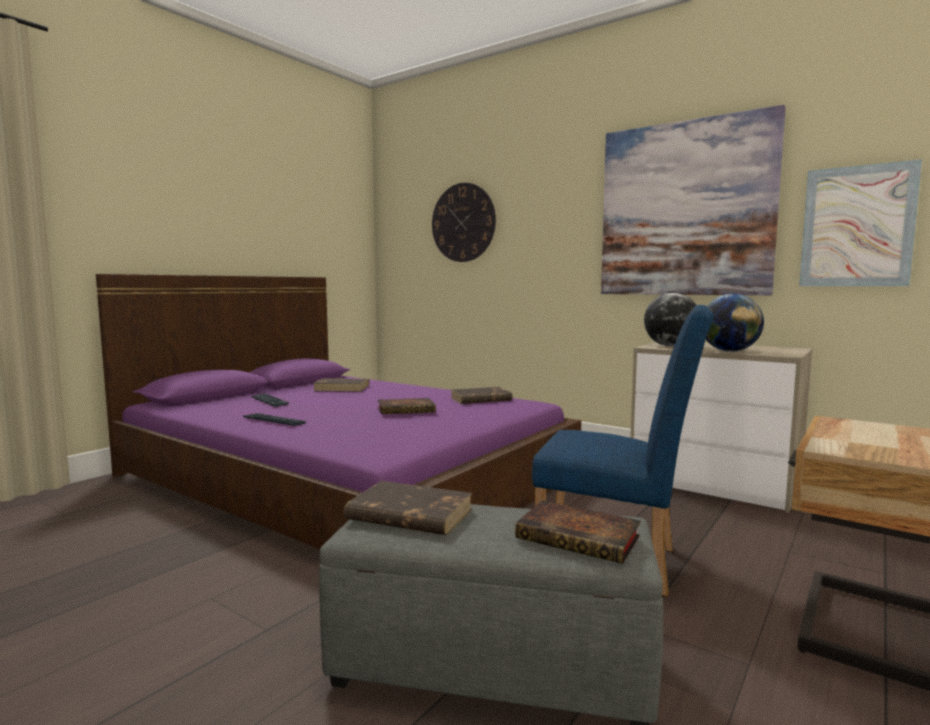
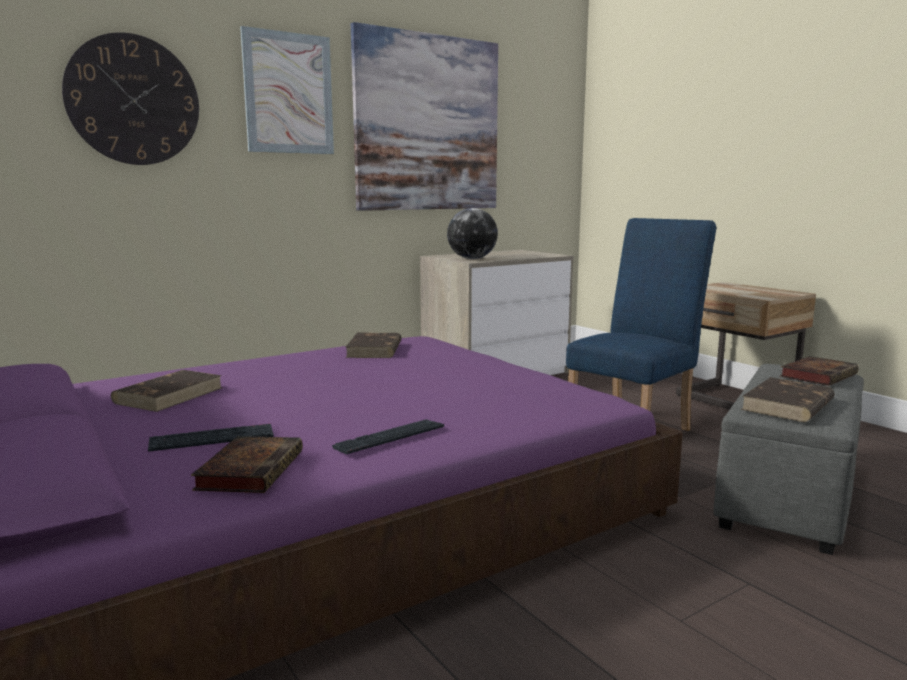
camera: 70 degrees left, 5 degrees up
book [378,398,436,414] -> book moved to [191,436,303,493]
globe [706,293,764,352] -> none
picture [799,159,922,286] -> picture moved to [240,26,334,154]

